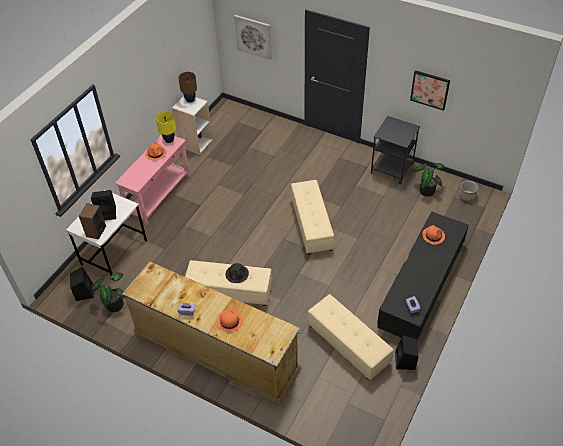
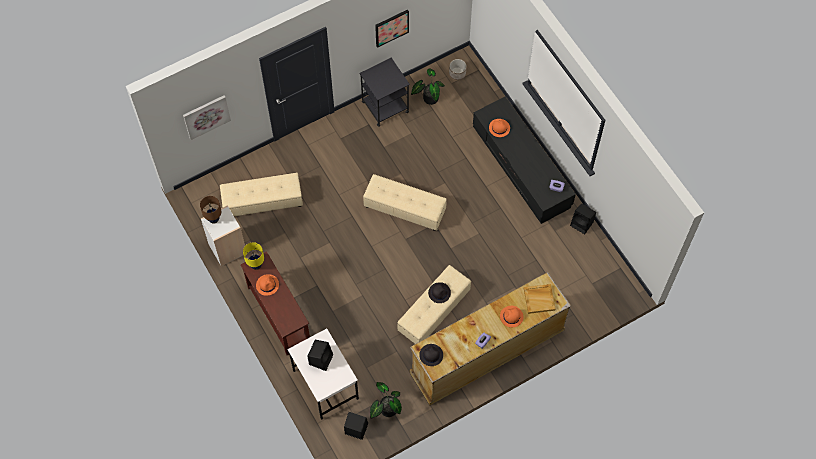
camera: 60 degrees left, 15 degrees up
speaker [79,203,106,240] -> none
pink console table [115,134,190,226] -> brown console table [241,251,310,355]
beige ottoman [308,294,394,380] -> beige ottoman moved to [220,173,303,216]
none -> black hat [419,344,443,366]
none -> beige tray [524,284,556,314]

